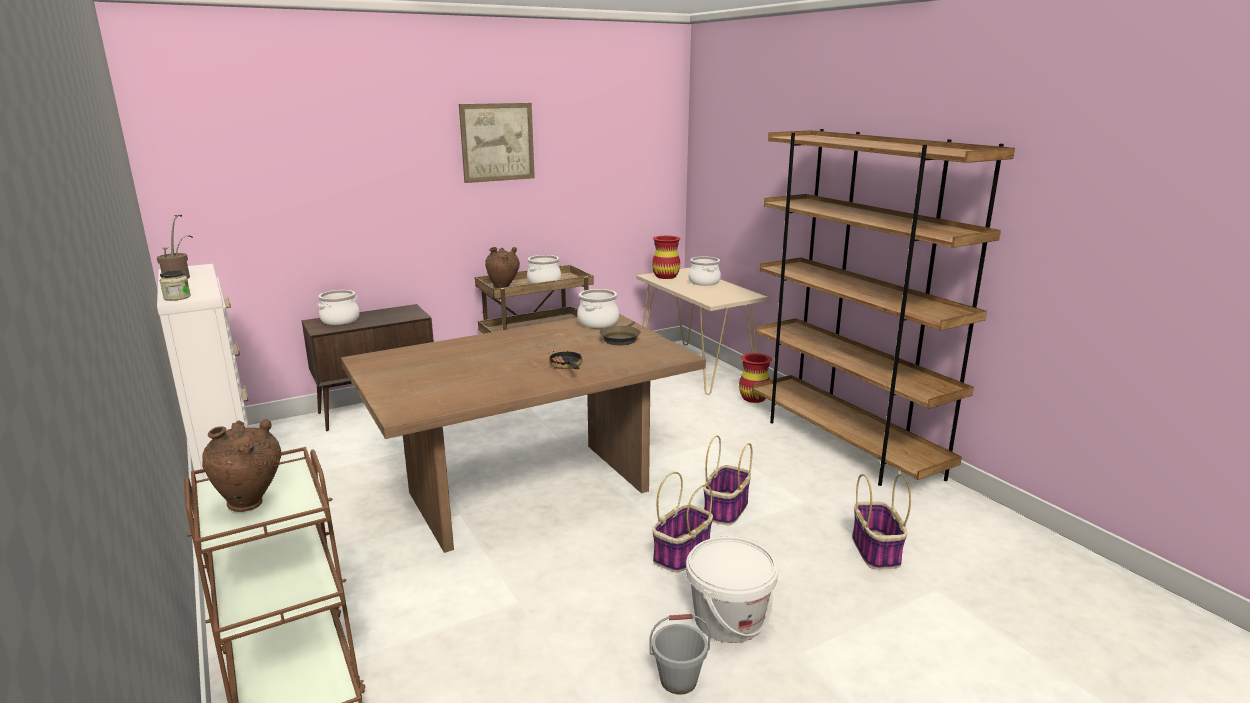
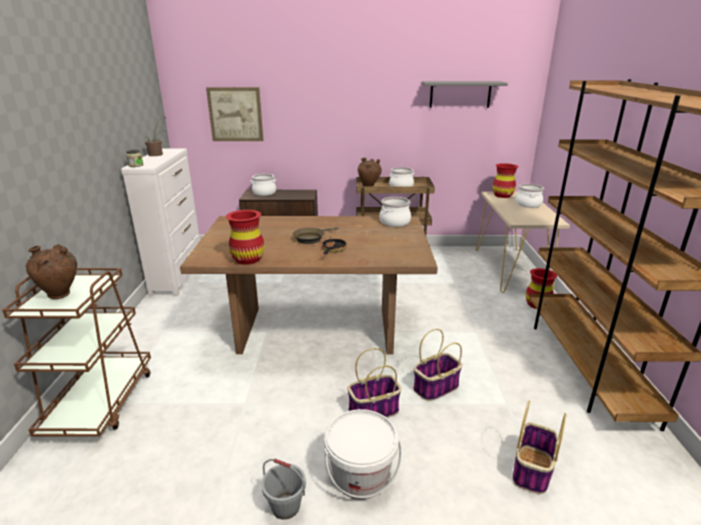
camera: 30 degrees right, 5 degrees up
picture [459,103,535,183] -> picture moved to [206,87,263,141]
brown frying pan [600,321,641,345] -> brown frying pan moved to [293,227,338,244]
none -> red vase [226,210,264,265]
none -> grey shelf [422,81,508,108]

